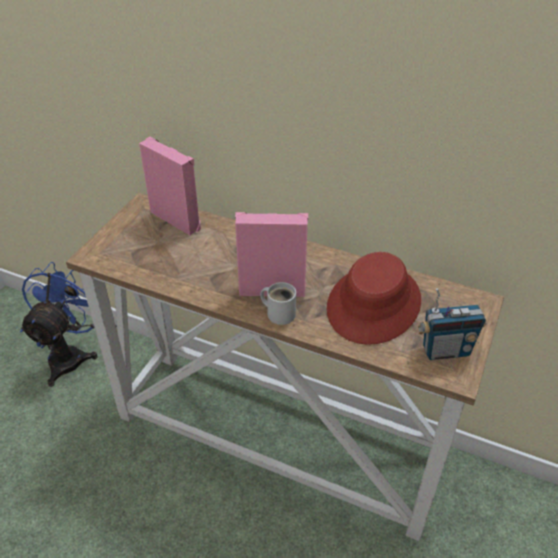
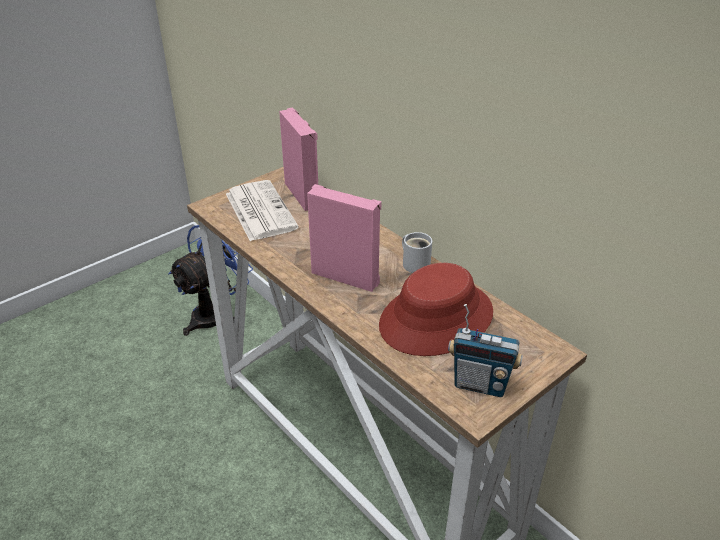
camera: 25 degrees right, 5 degrees down
white mug [260,282,296,325] -> white mug moved to [402,232,432,273]
none -> newspaper [226,180,299,241]

